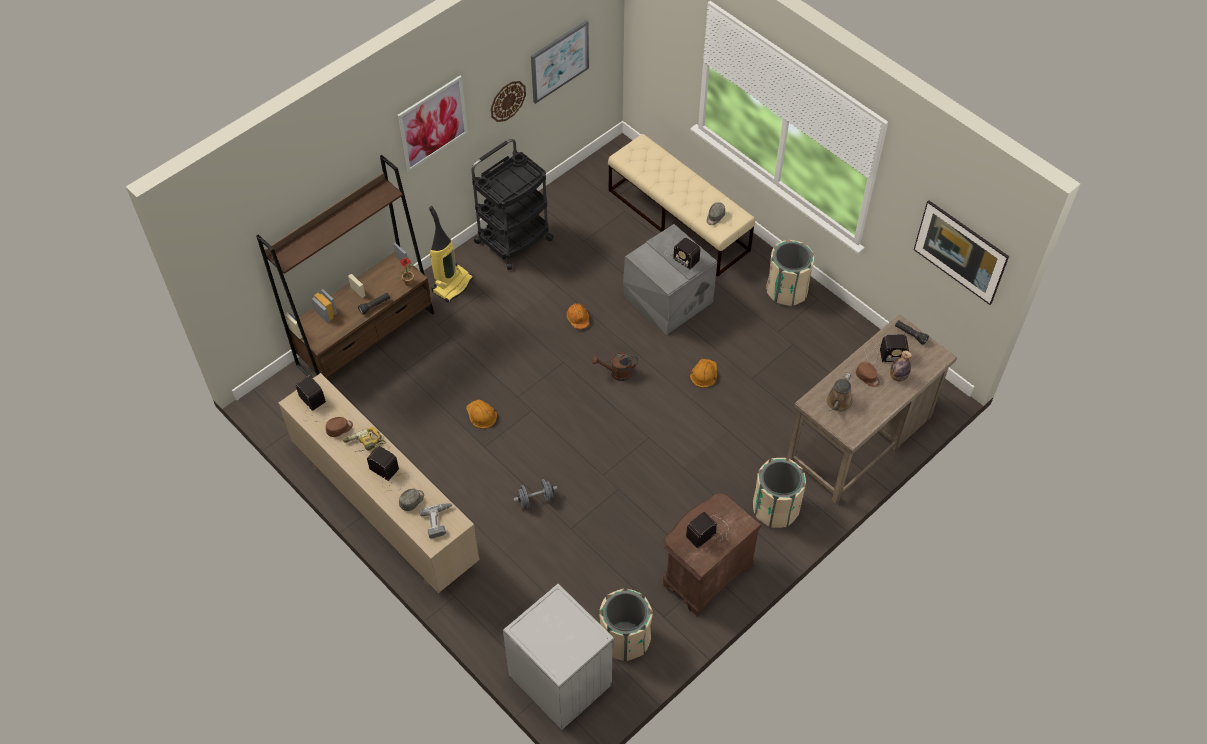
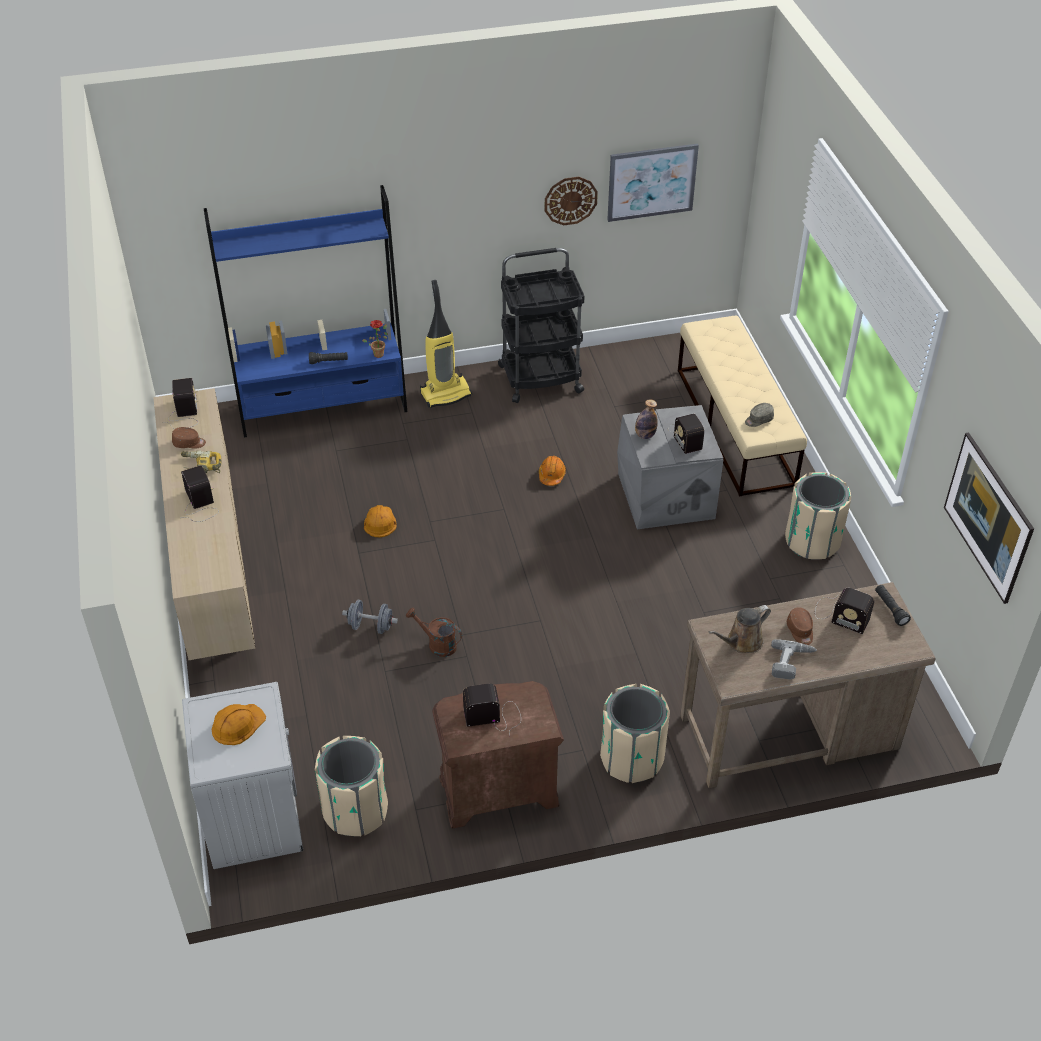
camera: 30 degrees right, 10 degrees down
brown bookcase [256,155,434,378] -> blue bookcase [204,185,407,437]
picture [397,76,468,172] -> none
grey cap [399,489,424,511] -> none
power drill [419,503,453,539] -> power drill moved to [771,639,817,679]
brown watering can [592,352,638,381] -> brown watering can moved to [406,608,462,657]
orange hard hat [690,359,717,388] -> orange hard hat moved to [211,704,266,745]
bottle [890,351,912,382] -> bottle moved to [635,399,658,439]

